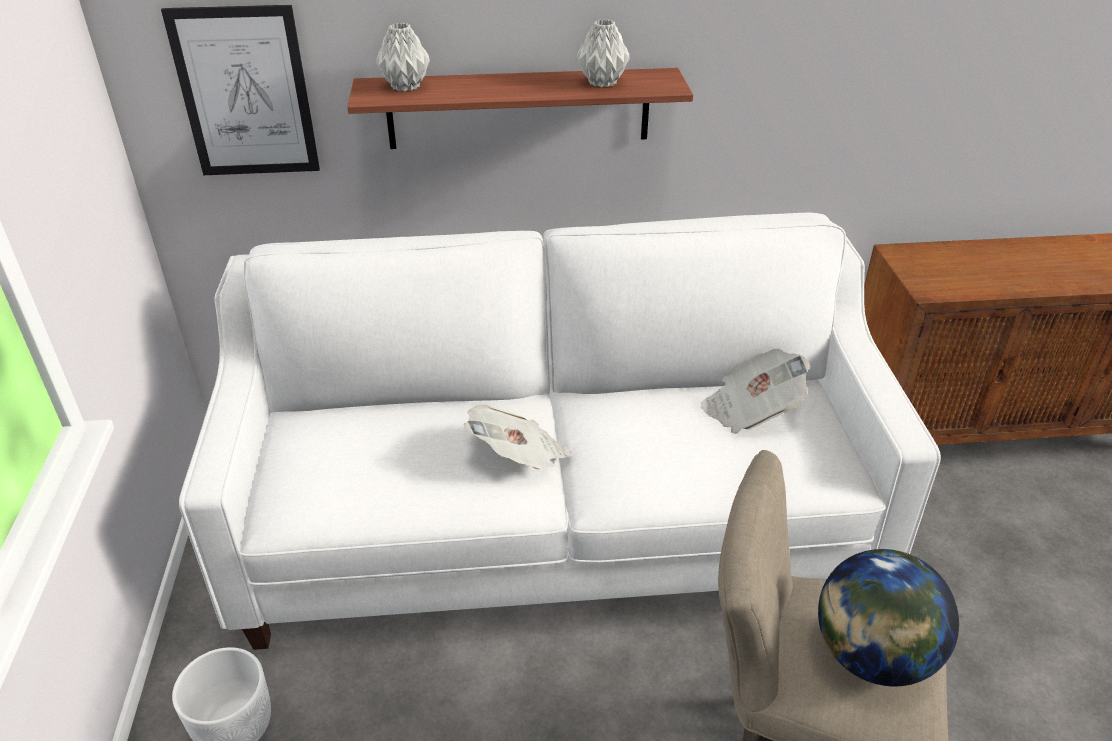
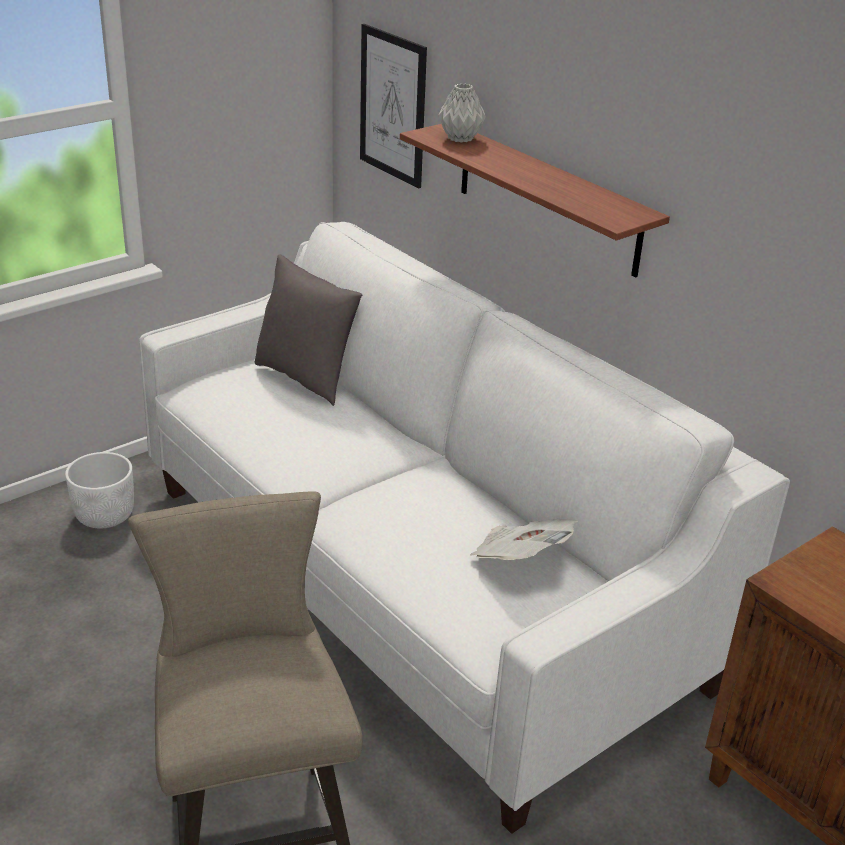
camera: 55 degrees right, 5 degrees down
newspaper [464,405,572,469] -> none
grey vase [577,19,630,87] -> none
globe [818,549,959,687] -> none
none -> grey pillow [255,254,362,406]

